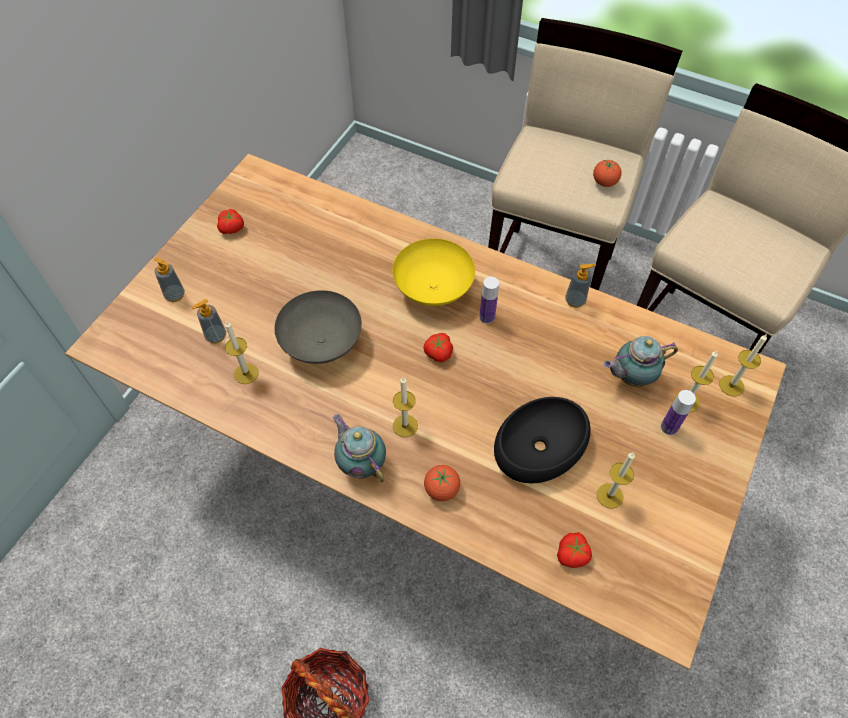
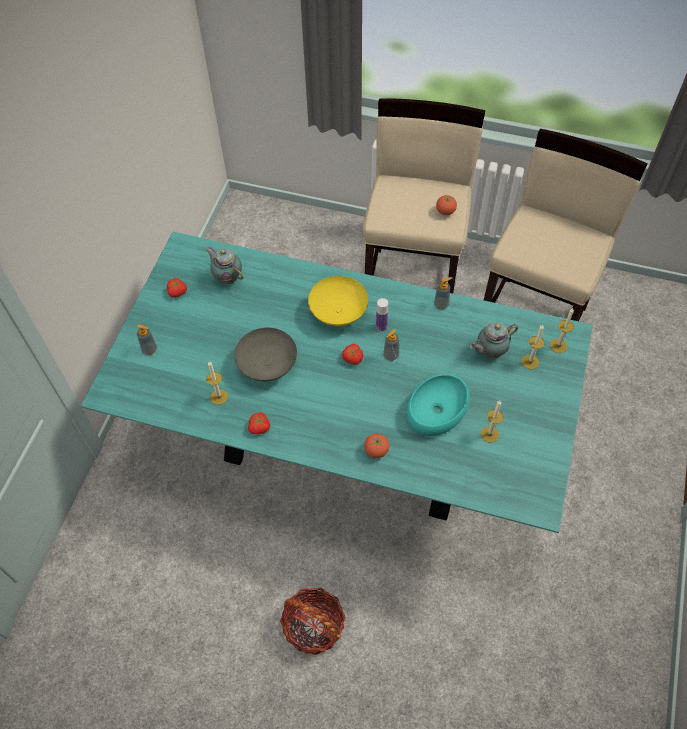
camera: 10 degrees left, 0 degrees up
brown dining table [65,154,786,670] -> turquoise dining table [81,232,593,533]
soap dispenser [191,299,226,343] -> soap dispenser moved to [383,329,399,361]
teapot [333,414,386,482] -> teapot moved to [205,247,243,284]
candle [393,377,418,437] -> none
black bowl [494,397,591,483] -> turquoise bowl [406,374,470,436]
tomato [557,532,592,568] -> tomato moved to [248,412,270,434]
bottle [661,390,696,435] -> none

